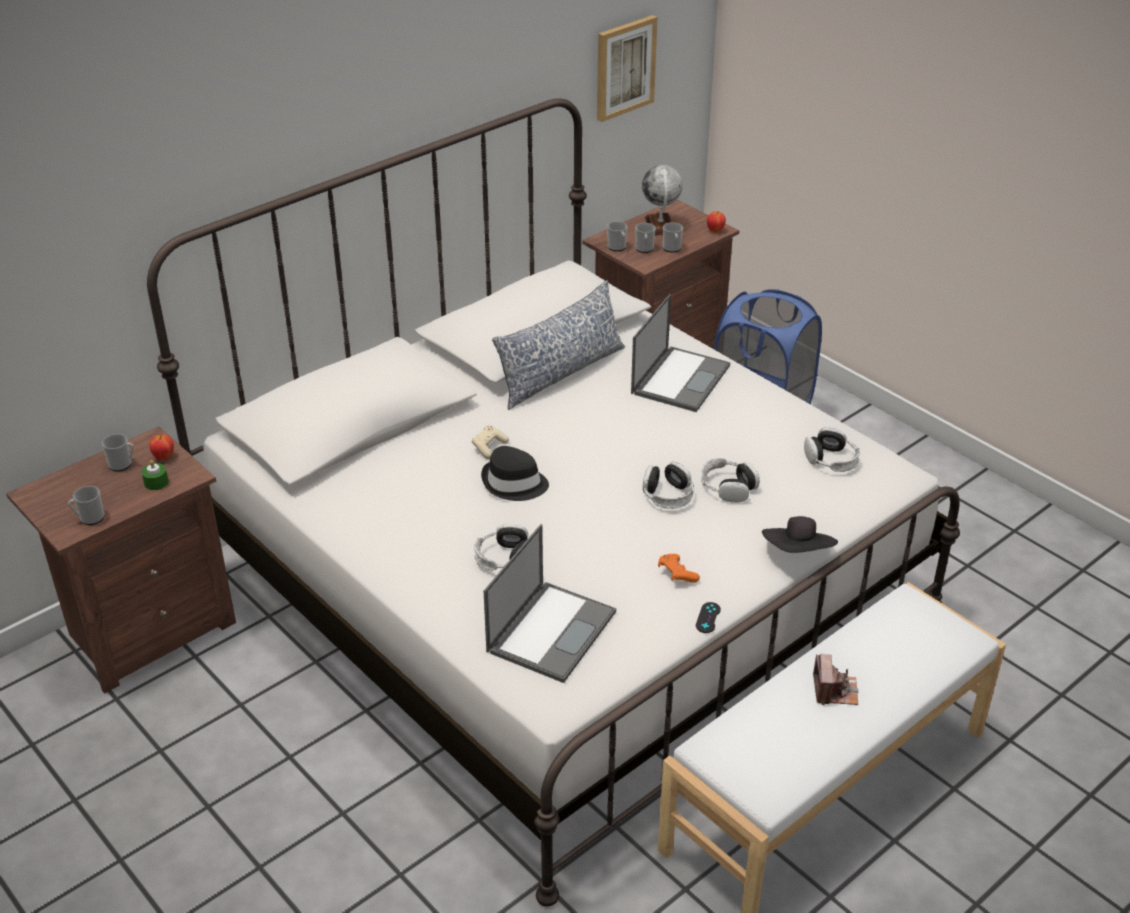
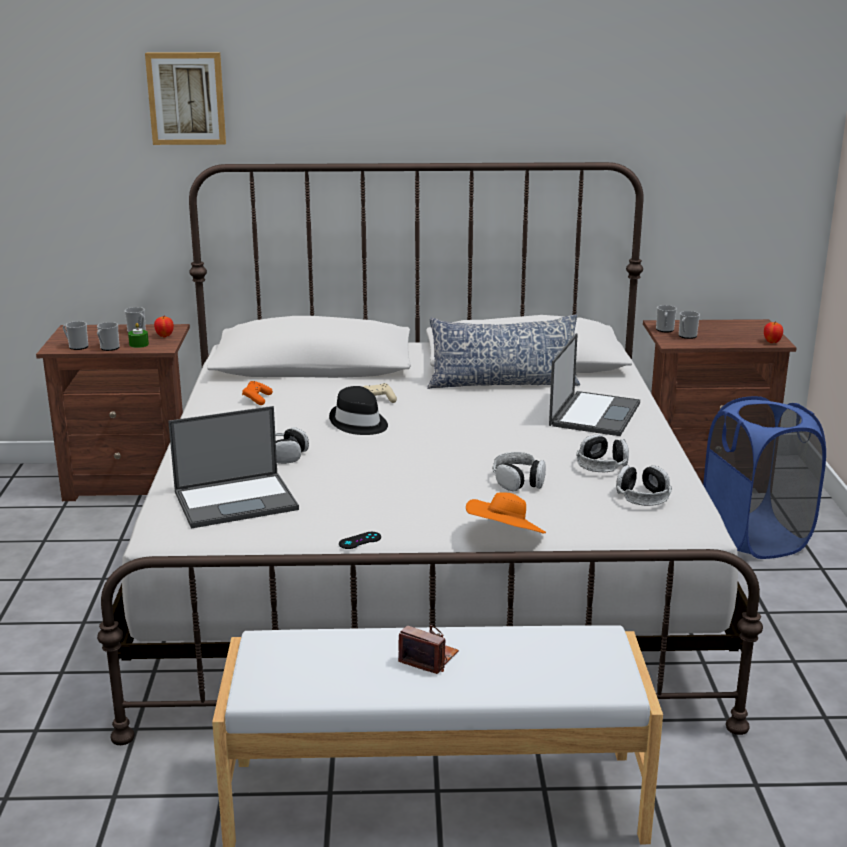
camera: 40 degrees right, 15 degrees down
picture [597,15,658,122] -> picture moved to [145,52,226,145]
laptop [631,294,730,412] -> laptop turned 45 degrees counterclockwise [549,333,640,436]
globe [642,165,682,235] -> none
headphones [643,462,694,509] -> headphones moved to [576,434,629,472]
orange game controller [658,554,700,583] -> orange game controller moved to [242,381,273,405]
mug [663,222,683,252] -> mug moved to [97,322,120,351]
black hat [762,516,838,553] -> orange hat [466,492,546,533]
camera [813,654,858,706] -> camera turned 105 degrees counterclockwise [398,625,459,674]

